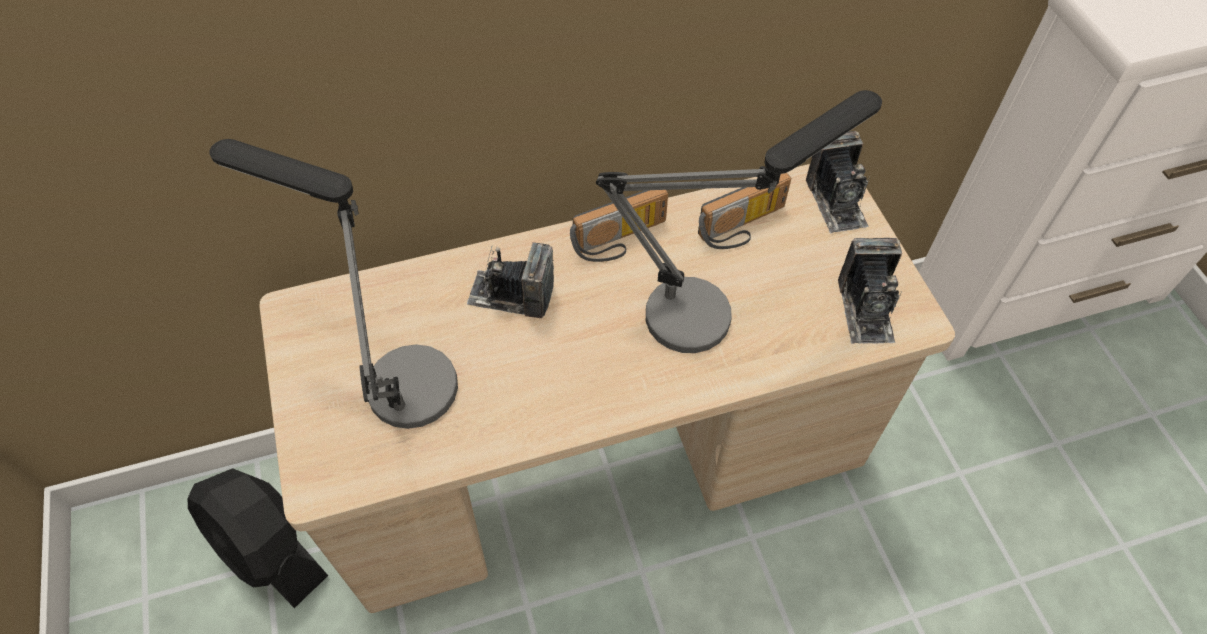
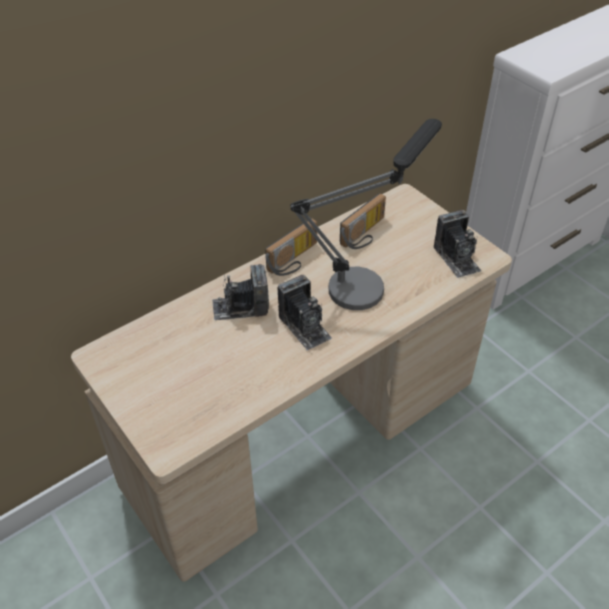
camera: 20 degrees left, 10 degrees down
black fan [188,468,328,608] -> none
table lamp [209,139,458,429] -> none
camera [806,131,869,233] -> camera moved to [278,275,332,351]

